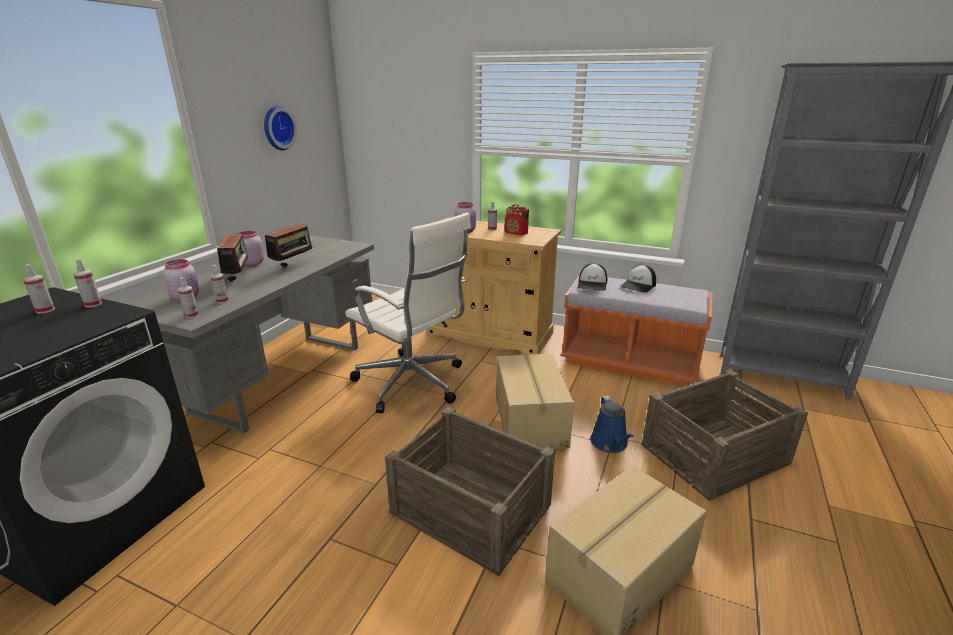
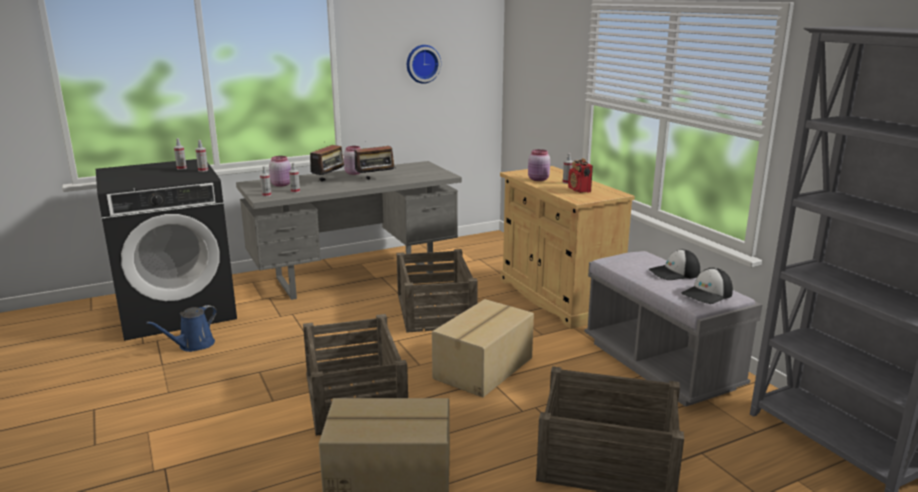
camera: 40 degrees right, 5 degrees down
white office chair [345,212,471,413] -> crate [397,249,478,333]
orange bench [560,276,713,387] -> grey bench [584,251,762,407]
cap [578,263,607,291] -> cap moved to [681,268,733,304]
blue watering can [590,396,634,453] -> blue watering can moved to [146,305,217,352]

